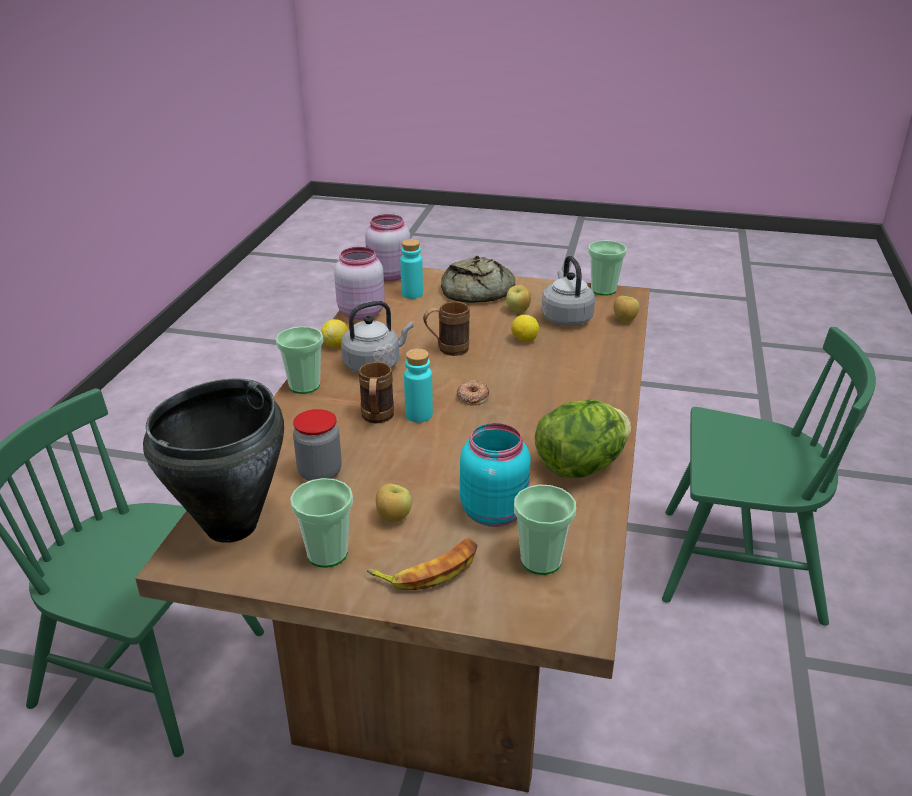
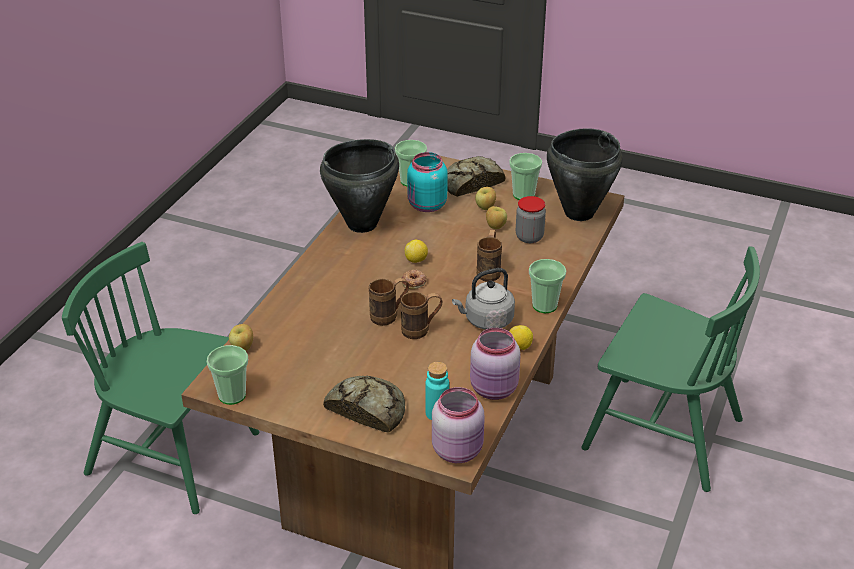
camera: 170 degrees left, 5 degrees up
banana [367,538,478,590] -> bread [447,156,505,197]
turquoise bottle [404,349,433,422] -> none
apple [506,285,531,313] -> apple moved to [486,206,507,229]
lemon [511,315,539,342] -> lemon moved to [405,240,428,263]
lettuce [535,400,631,478] -> black cooking pot [320,139,399,233]
grey kettle [541,256,595,326] -> none
none -> brown mug [369,278,409,326]

